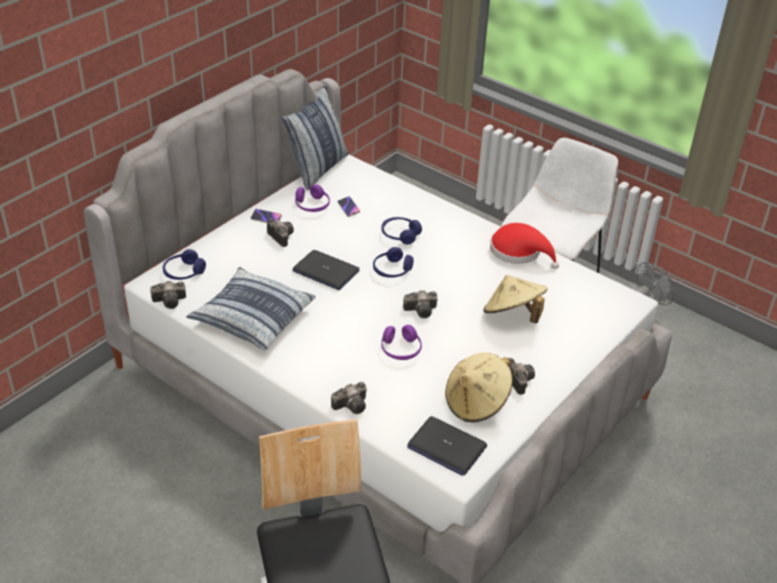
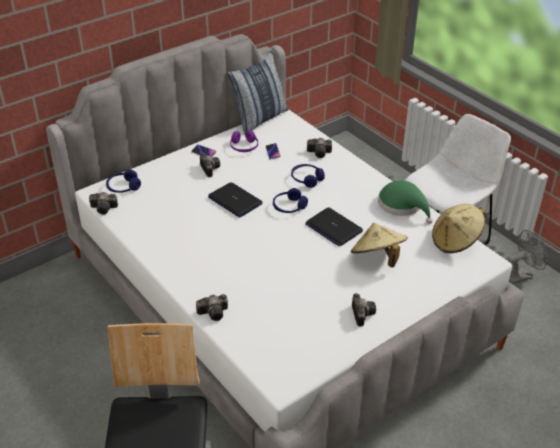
camera: 15 degrees right, 0 degrees up
pillow [186,267,315,350] -> none
purple headphones [381,325,422,360] -> none
camera [403,290,437,318] -> camera moved to [307,138,332,158]
laptop [407,416,487,476] -> laptop moved to [305,207,363,247]
beige hat [445,353,513,423] -> beige hat moved to [432,204,486,253]
red hat [490,223,559,269] -> green hat [378,180,433,224]

